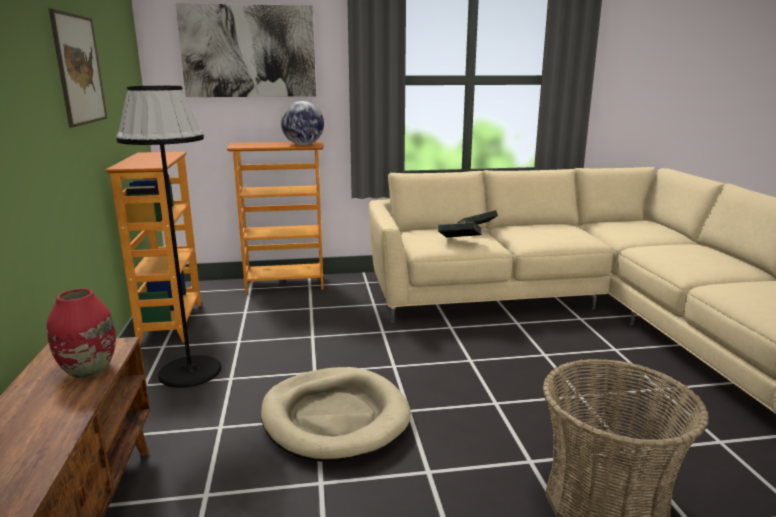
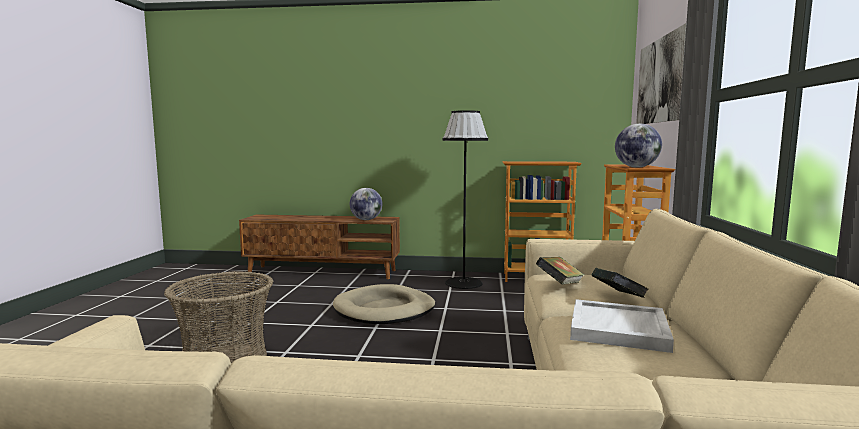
camera: 105 degrees right, 10 degrees down
red vase [47,289,116,378] -> globe [350,188,382,220]
picture [49,9,107,128] -> none
none -> white tray [570,299,674,353]

